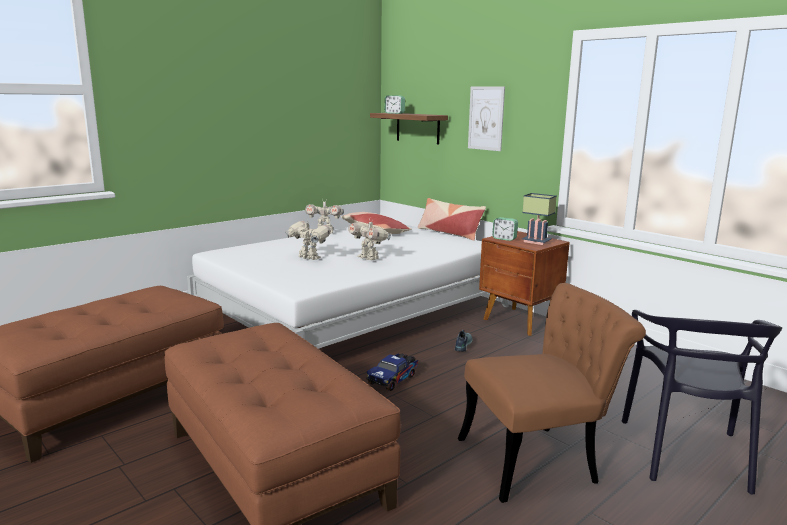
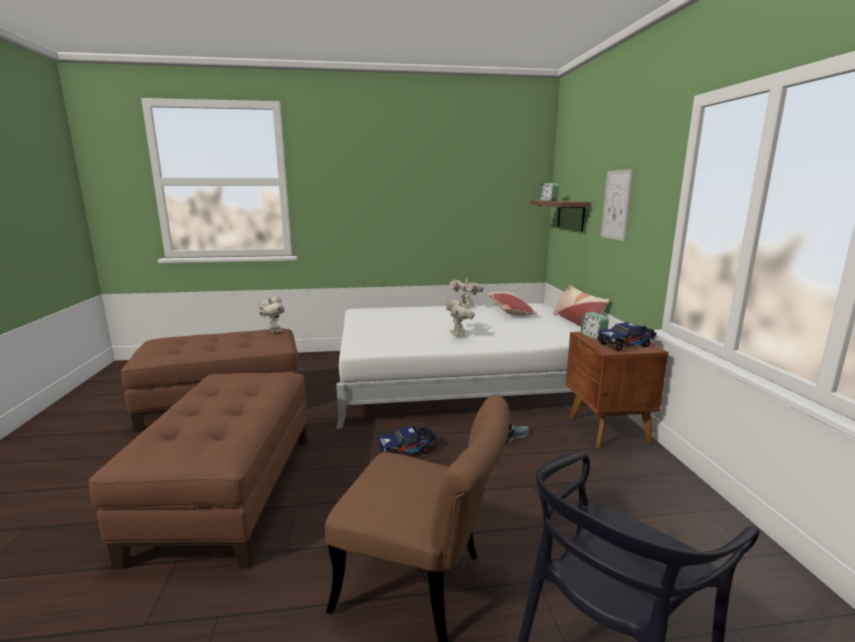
camera: 35 degrees right, 0 degrees up
toy robot [285,219,331,260] -> toy robot moved to [259,296,285,332]
table lamp [522,193,557,245] -> toy truck [597,322,657,351]

